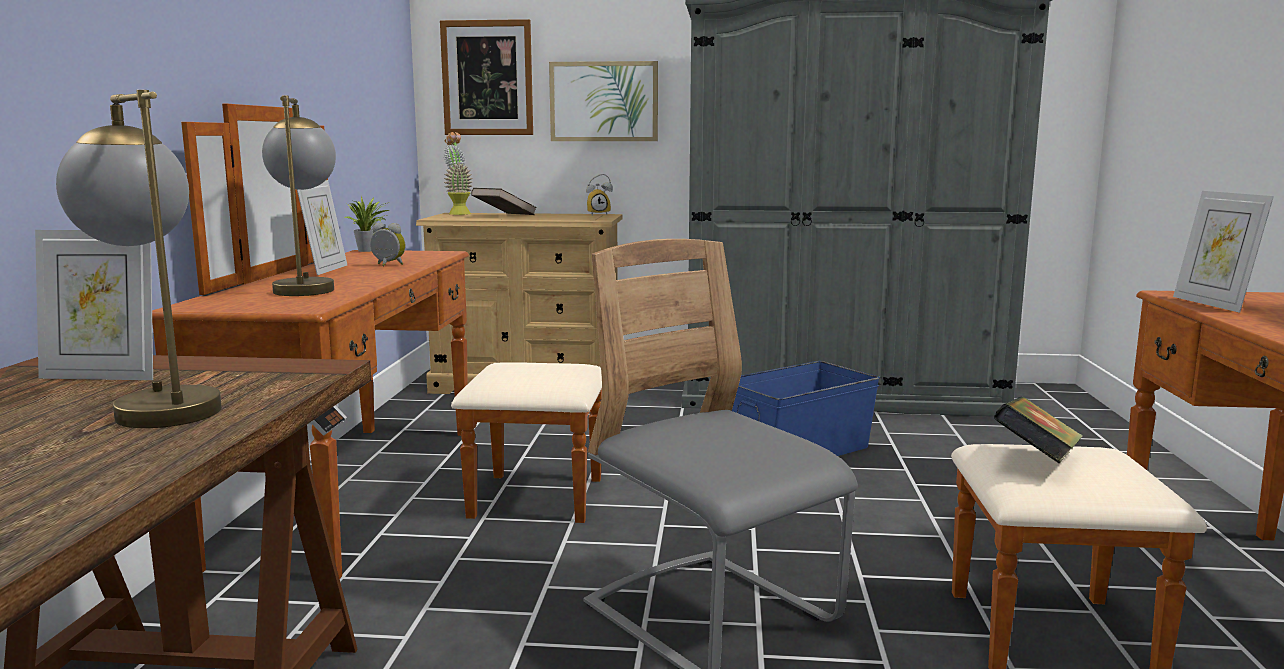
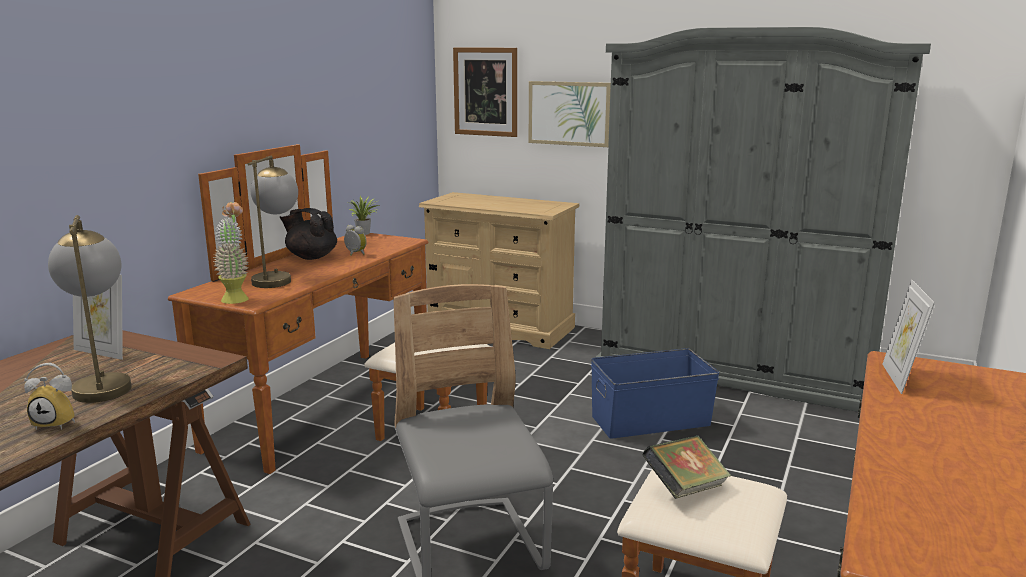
camera: 20 degrees right, 5 degrees up
picture frame [297,180,347,275] -> black teapot [280,208,337,260]
potted plant [443,132,473,215] -> potted plant moved to [213,202,249,304]
brown book [471,188,537,215] -> none
alarm clock [586,174,613,216] -> alarm clock moved to [24,363,75,430]

